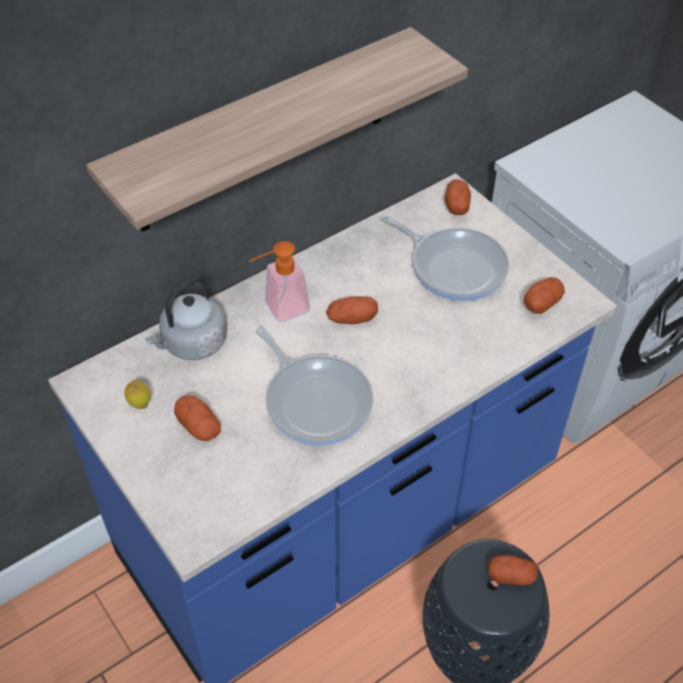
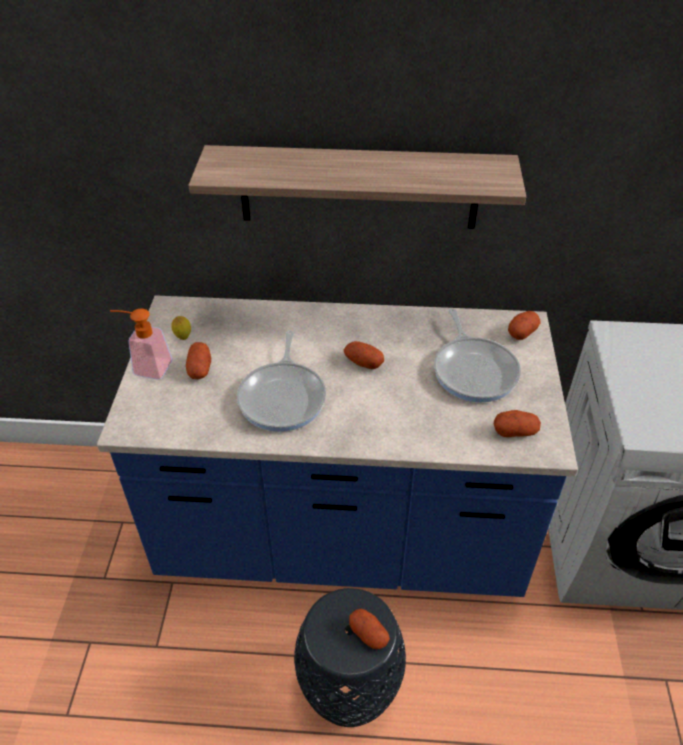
camera: 40 degrees right, 5 degrees down
grey kettle [145,276,227,360] -> none
soap dispenser [250,241,310,322] -> soap dispenser moved to [110,309,172,380]

